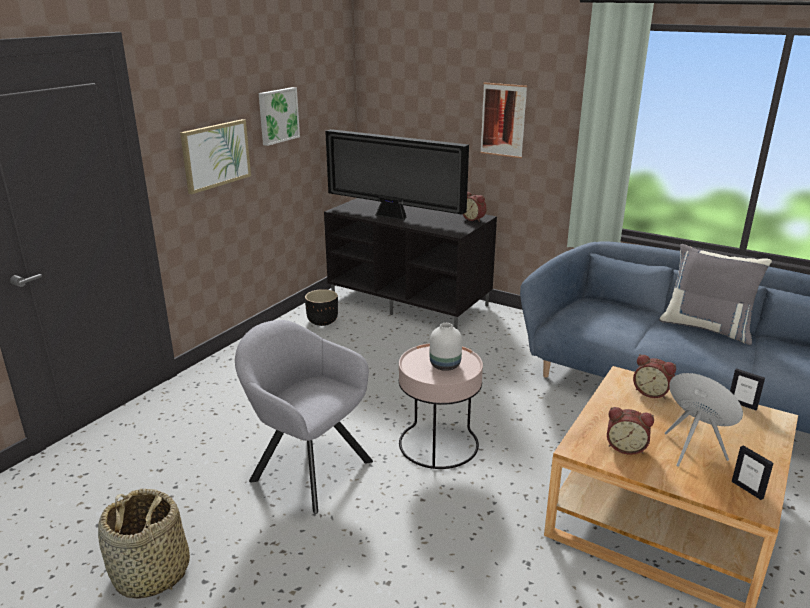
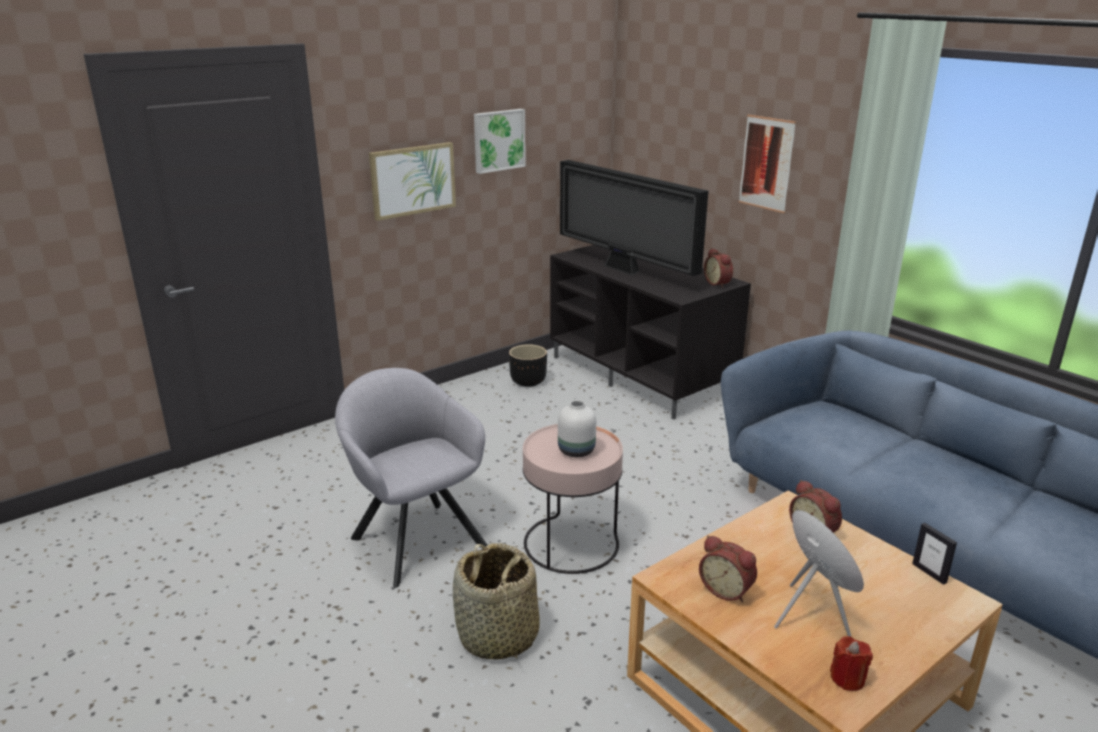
camera: 20 degrees right, 0 degrees up
basket [98,489,190,599] -> basket moved to [453,543,540,660]
grey pillow [659,244,772,345] -> none
picture frame [732,445,774,500] -> red candle [830,636,873,691]

